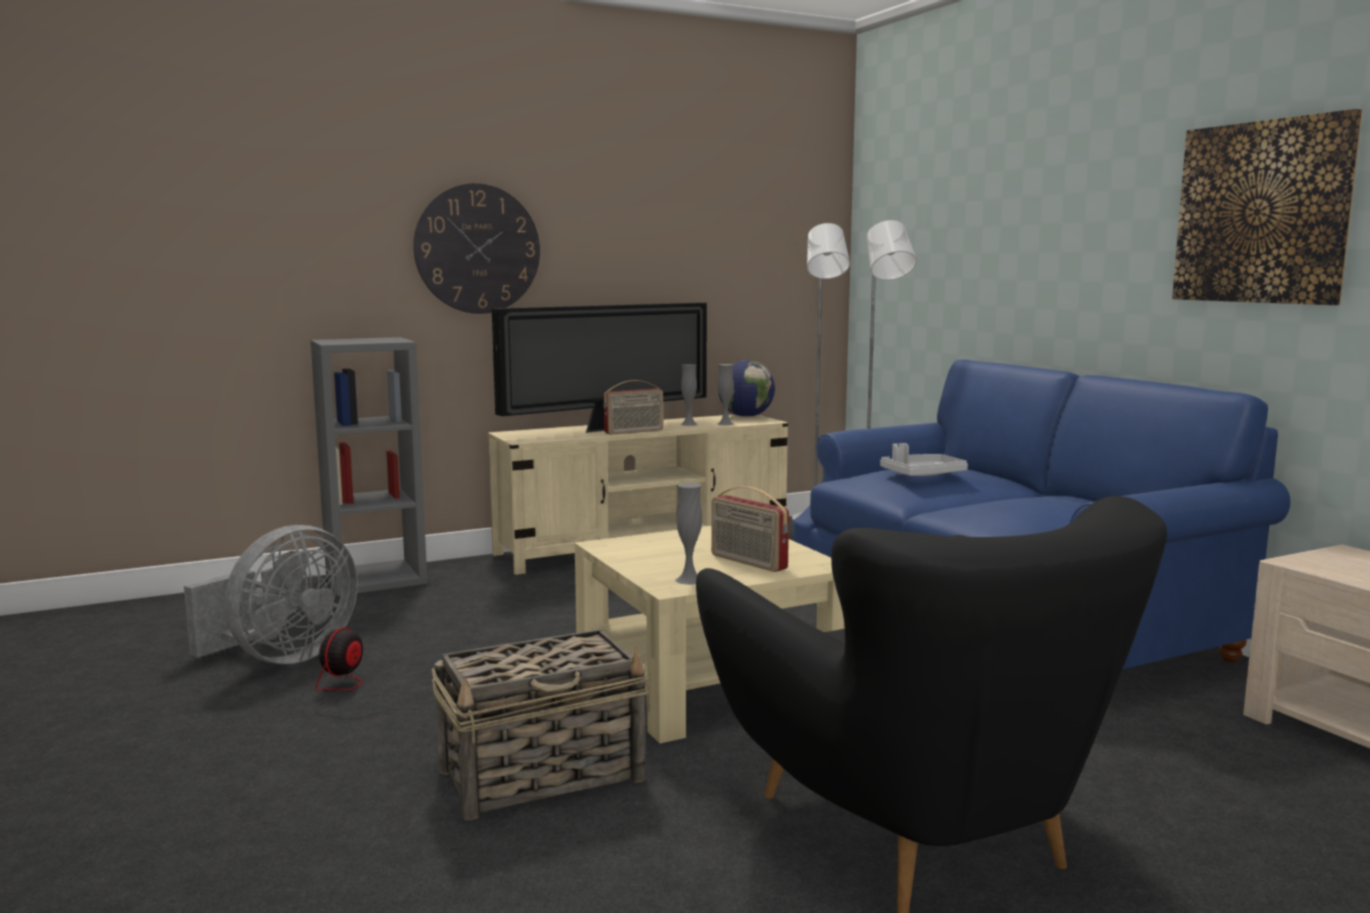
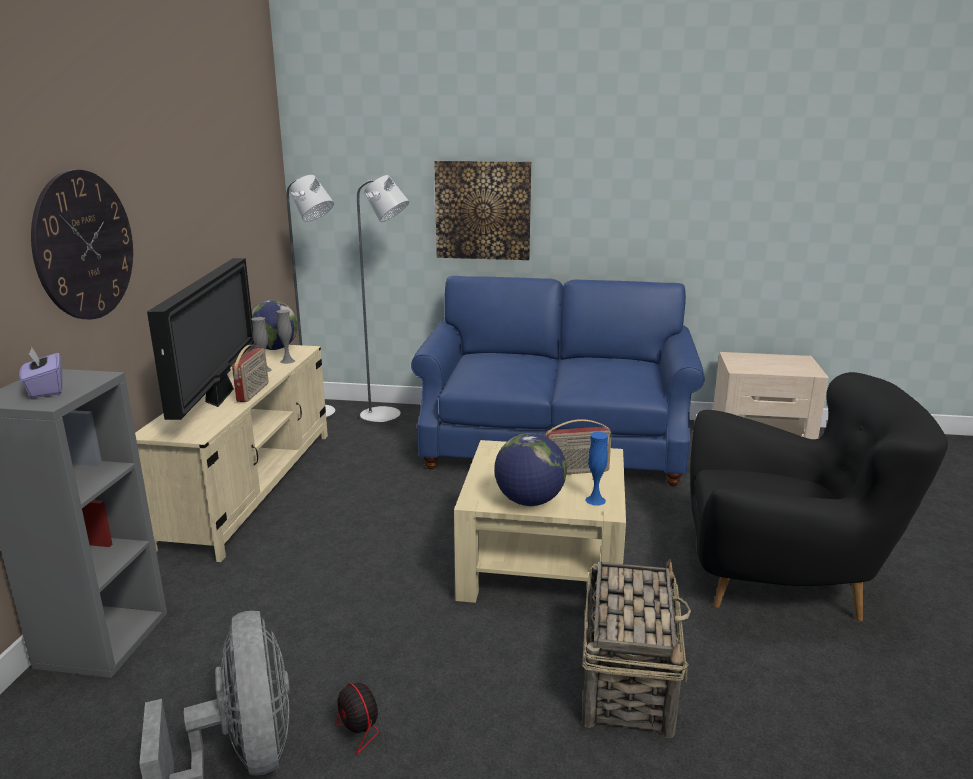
camera: 55 degrees left, 10 degrees up
grey vase [675,483,702,585] -> blue vase [585,432,608,506]
grey tray [880,443,968,476] -> none
picture [1172,109,1363,305] -> picture moved to [434,161,531,260]
none -> purple tissue box [20,347,62,398]
none -> globe [494,433,567,506]

